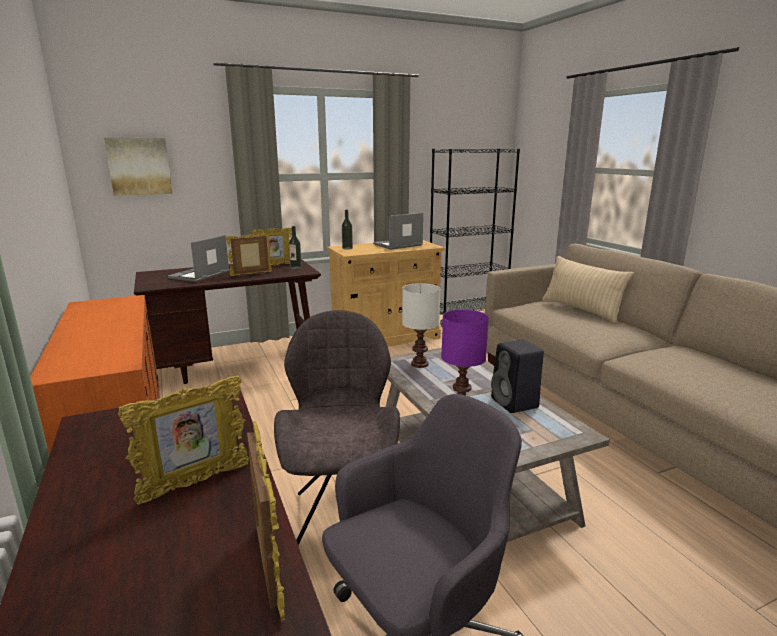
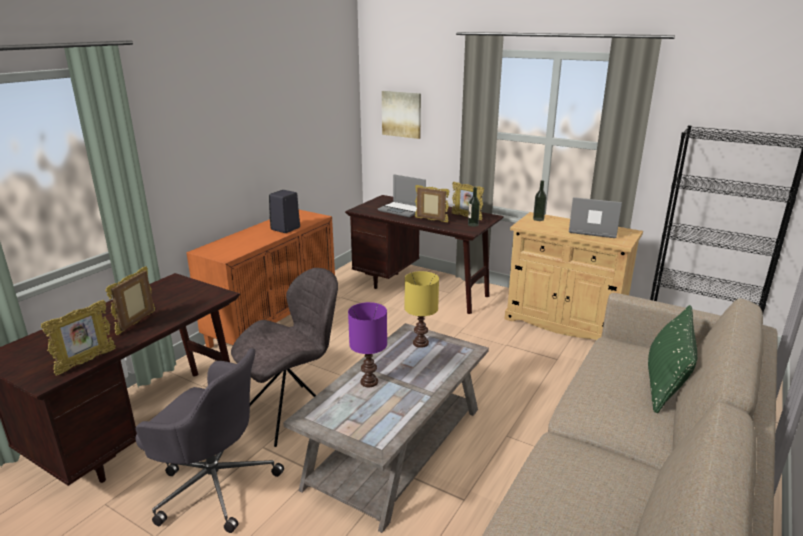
camera: 55 degrees right, 5 degrees up
picture frame [118,375,249,505] -> picture frame turned 90 degrees clockwise [105,266,155,335]
laptop [168,235,229,282] -> laptop turned 135 degrees counterclockwise [378,174,426,217]
white table lamp [402,283,440,368] -> yellow table lamp [405,271,439,348]
black speaker [491,339,544,413] -> black speaker moved to [269,190,300,233]
beige pillow [542,256,634,323] -> green pillow [648,305,697,413]

